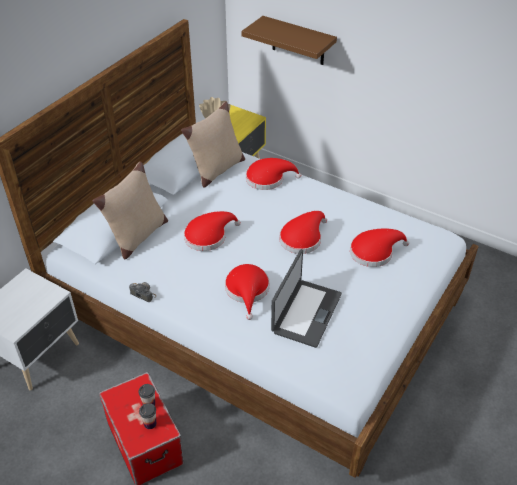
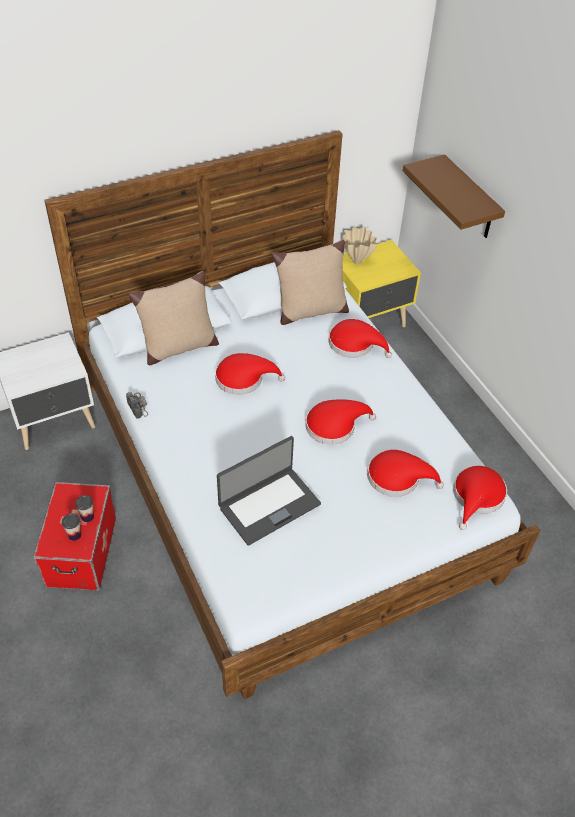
camera: 30 degrees right, 5 degrees up
red hat [225,264,269,320] -> red hat moved to [453,466,507,530]

